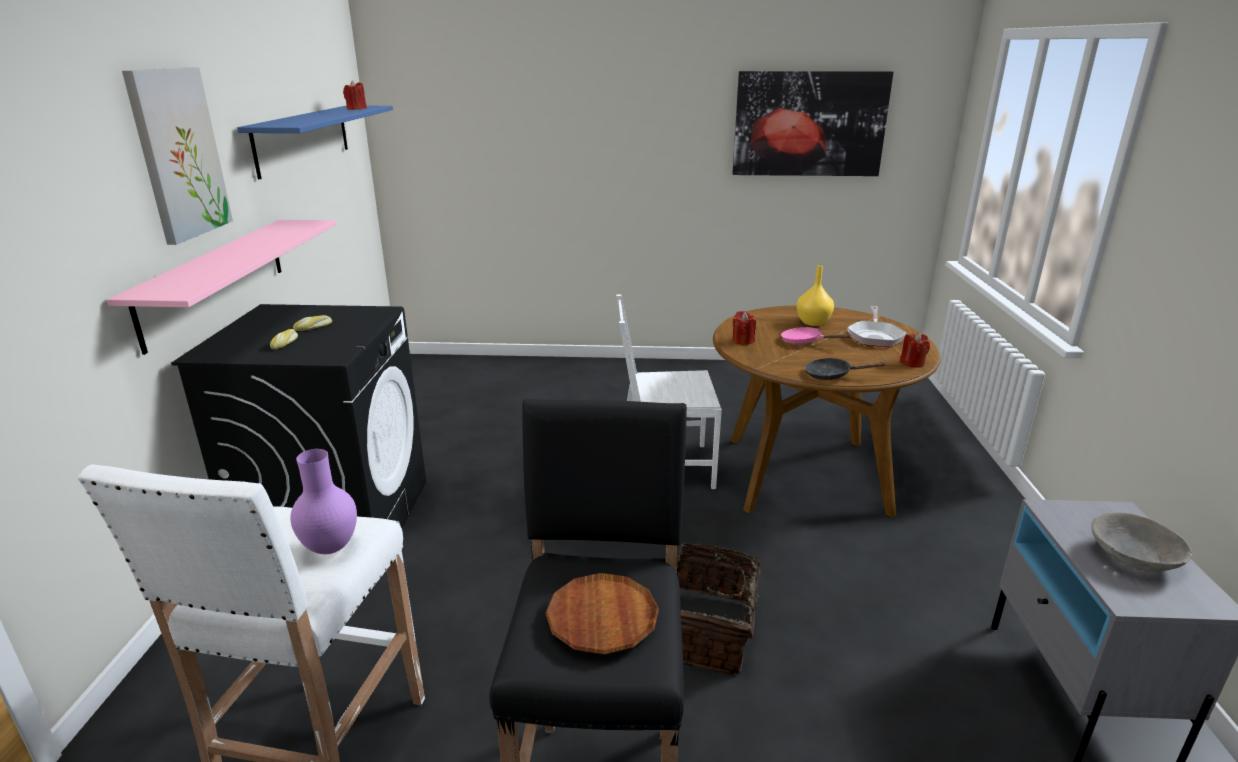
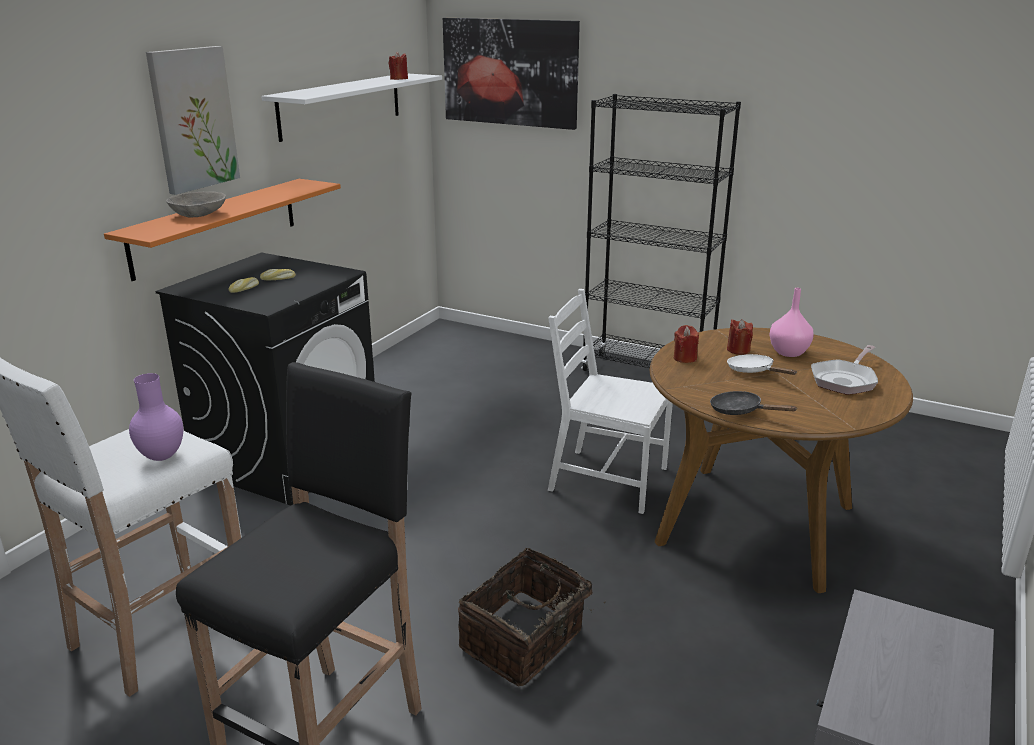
camera: 25 degrees right, 0 degrees up
pink shelf [107,220,336,355] -> orange shelf [104,179,341,281]
blue shelf [237,106,393,179] -> white shelf [261,74,442,142]
brown plate [545,573,659,655] -> none
picture [732,71,893,176] -> picture moved to [443,18,580,130]
pink frying pan [781,327,852,344] -> white frying pan [727,354,797,375]
yellow vase [797,265,834,326] -> pink vase [770,288,814,357]
red candle [900,332,930,368] -> red candle moved to [727,319,753,355]
grey bowl [1091,512,1192,572] -> grey bowl moved to [166,191,226,218]
none -> black bookcase [581,94,741,371]

